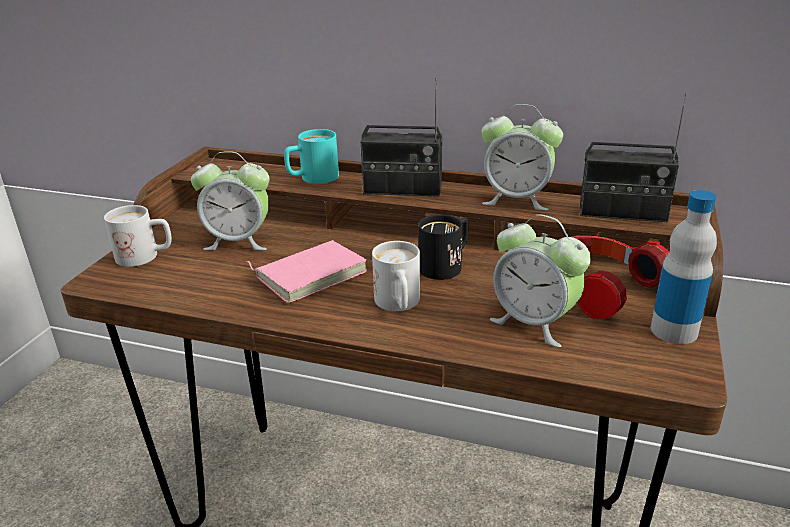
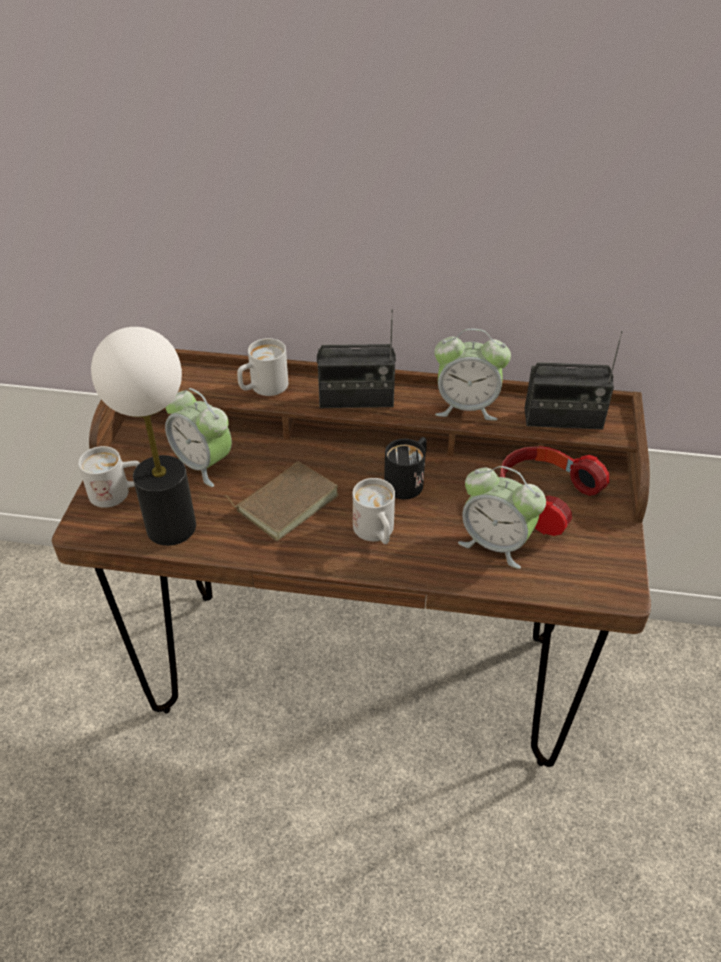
camera: 10 degrees left, 15 degrees up
alarm clock [191,151,270,251] -> alarm clock turned 45 degrees clockwise [165,388,232,487]
pink book [246,240,367,303] -> brown book [224,461,338,541]
turquoise mug [284,129,339,184] -> white mug [237,338,288,396]
bottle [651,190,717,344] -> none
none -> table lamp [91,327,196,546]

